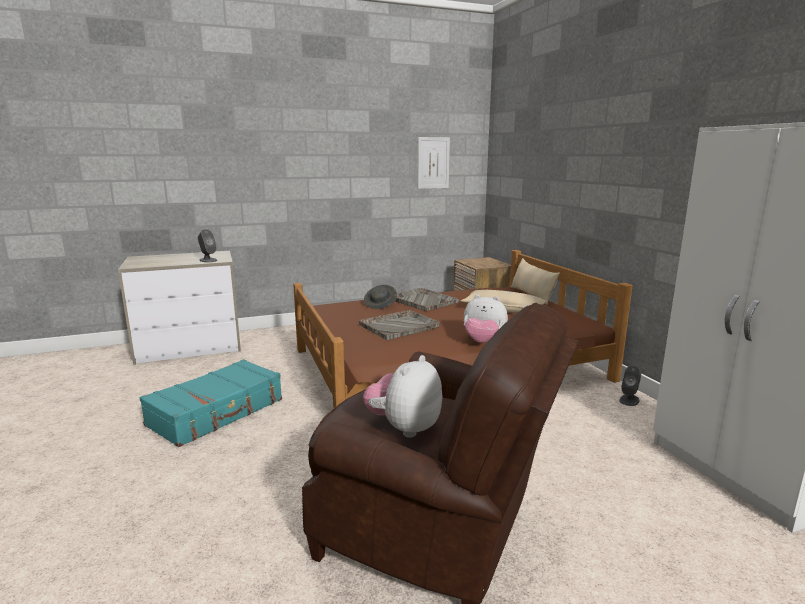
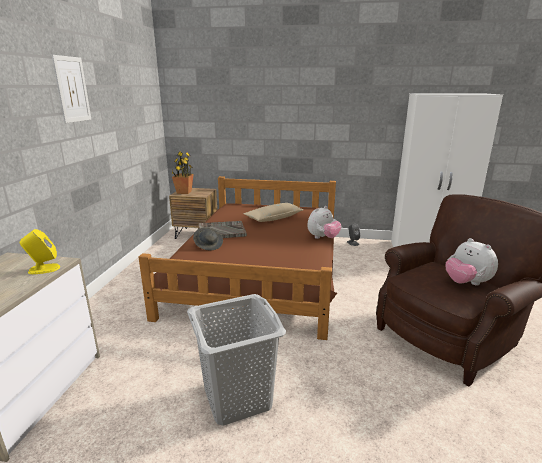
camera: 60 degrees left, 5 degrees up
turquoise suitcase [140,359,282,447] -> grey laundry basket [187,294,286,426]
grey speaker [198,229,218,263] -> yellow speaker [20,229,60,274]
grey tray [359,310,440,340] -> none
picture [418,137,450,189] -> picture moved to [52,55,91,123]
beige pillow [511,258,560,305] -> none
none -> potted plant [172,151,194,194]

